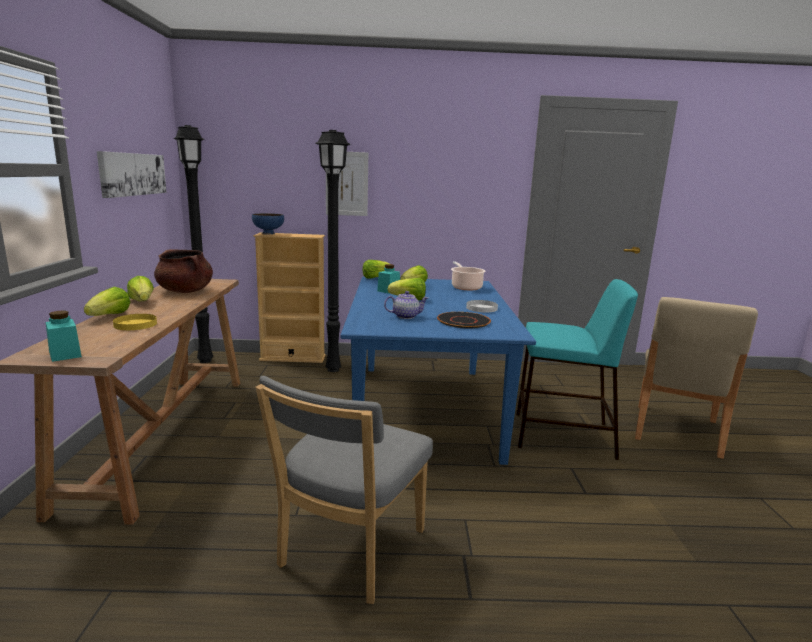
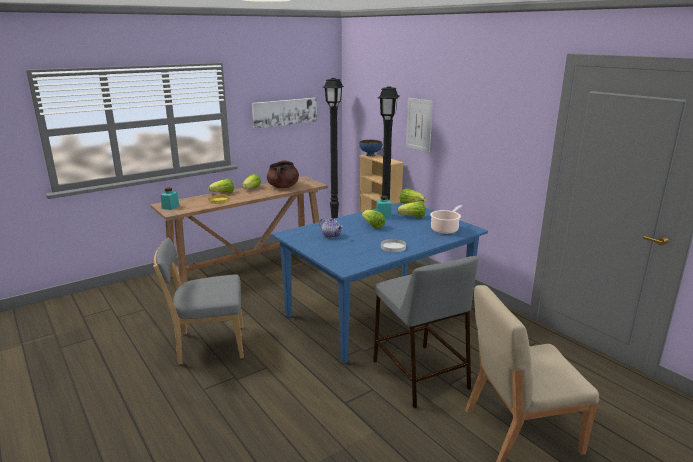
camera: 55 degrees right, 5 degrees up
black plate [437,312,491,329] -> none
turquoise stool [516,279,638,460] -> grey stool [373,256,478,408]

